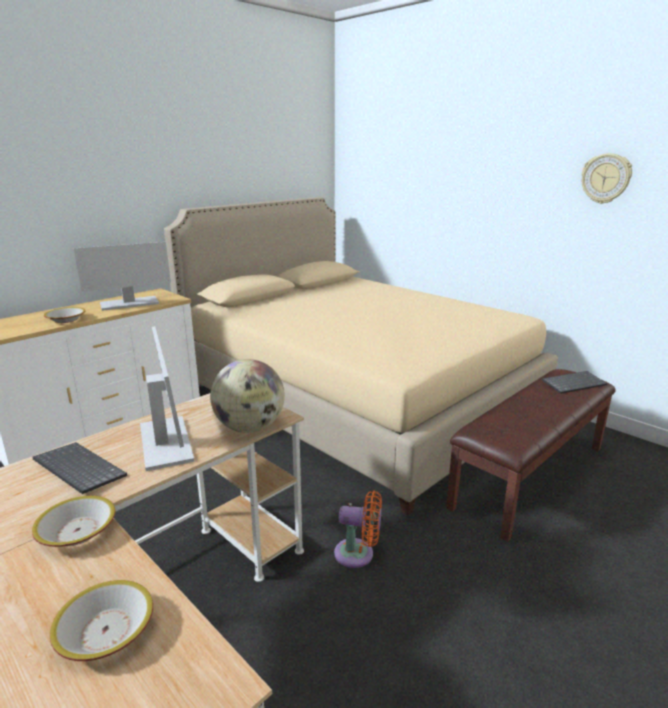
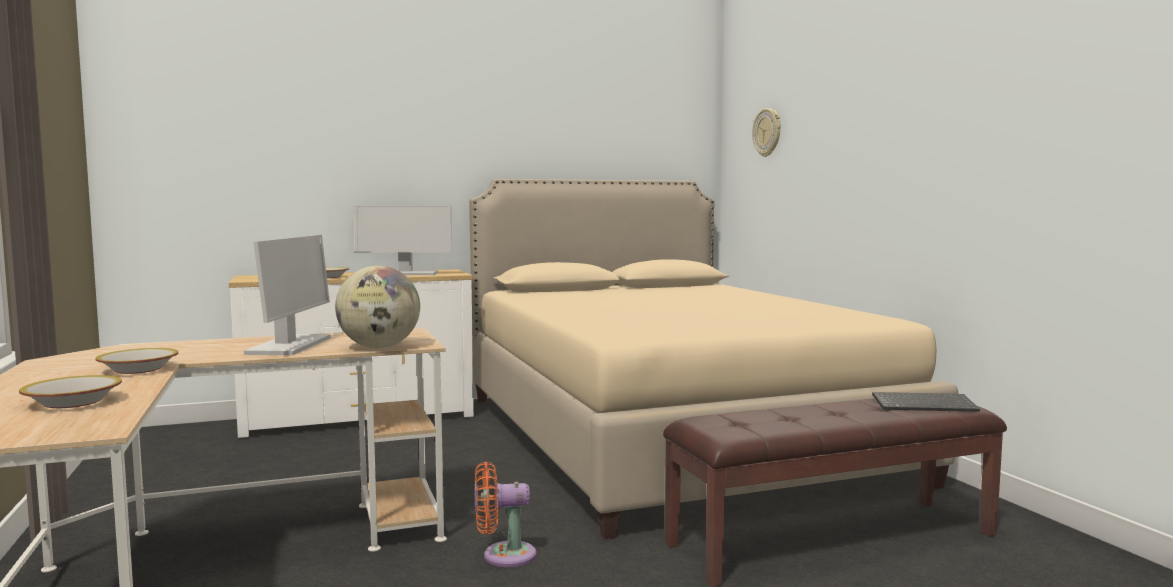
camera: 25 degrees right, 15 degrees down
keyboard [33,442,127,494] -> none
orange fan [334,491,382,568] -> orange fan turned 135 degrees clockwise [475,462,536,567]
wall clock [581,153,632,204] -> wall clock moved to [752,108,780,157]

